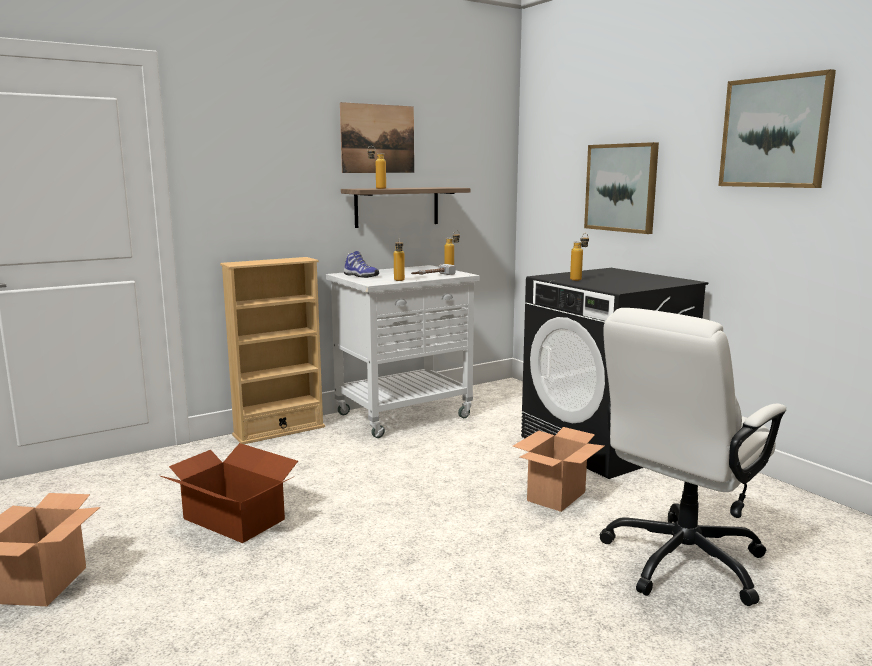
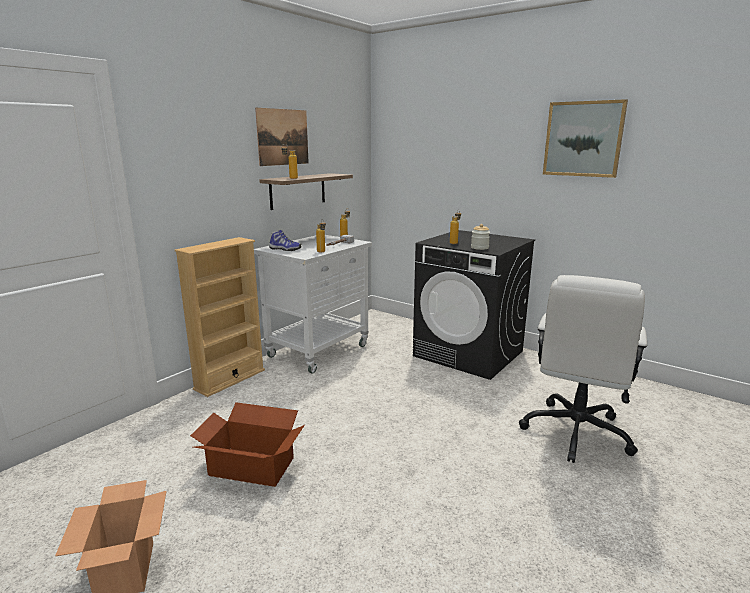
camera: 20 degrees left, 5 degrees up
cardboard box [513,427,605,512] -> none
picture [584,142,659,234] -> none
none -> jar [471,224,490,250]

